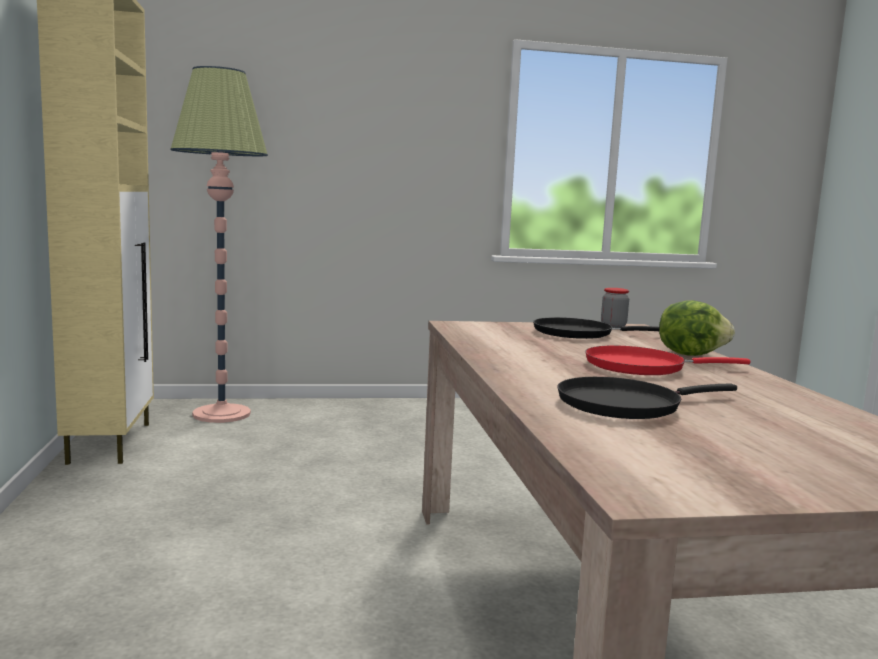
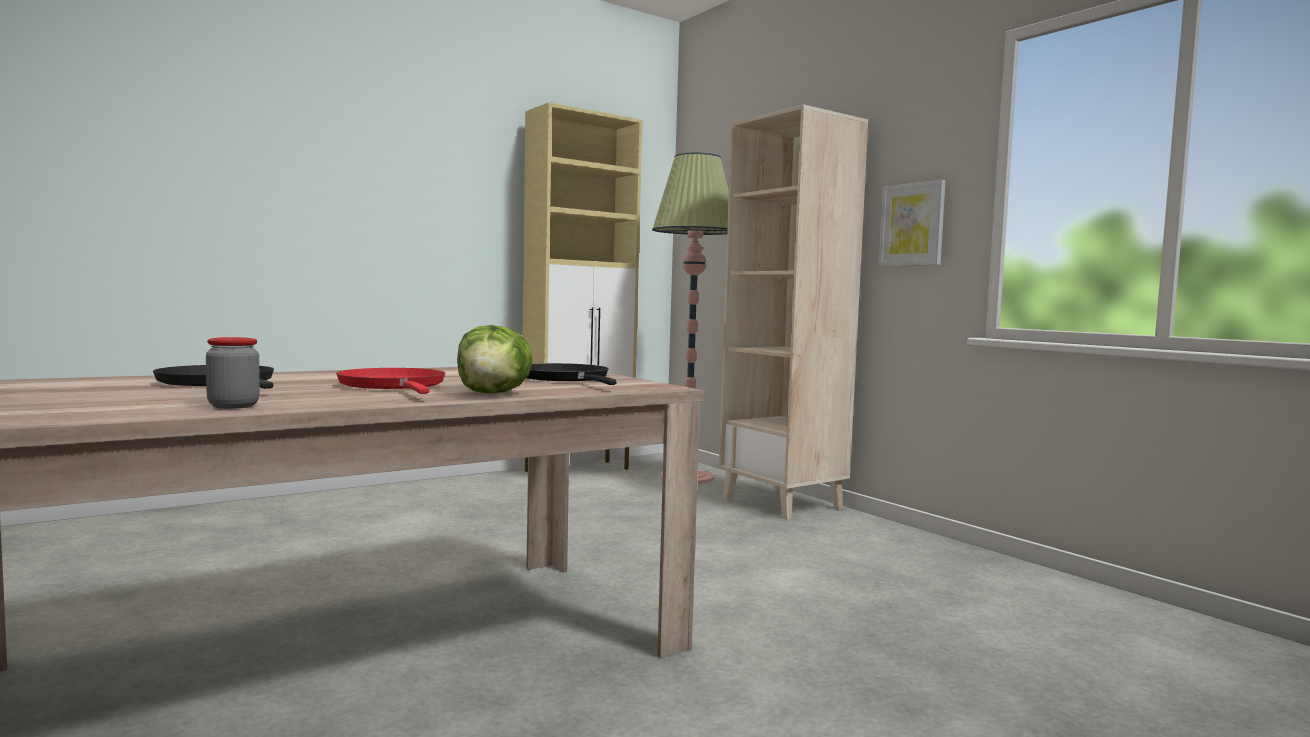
camera: 65 degrees right, 5 degrees down
jar [601,288,629,328] -> jar moved to [206,337,260,409]
none -> beige bookcase [719,105,868,520]
none -> picture [878,180,946,266]

